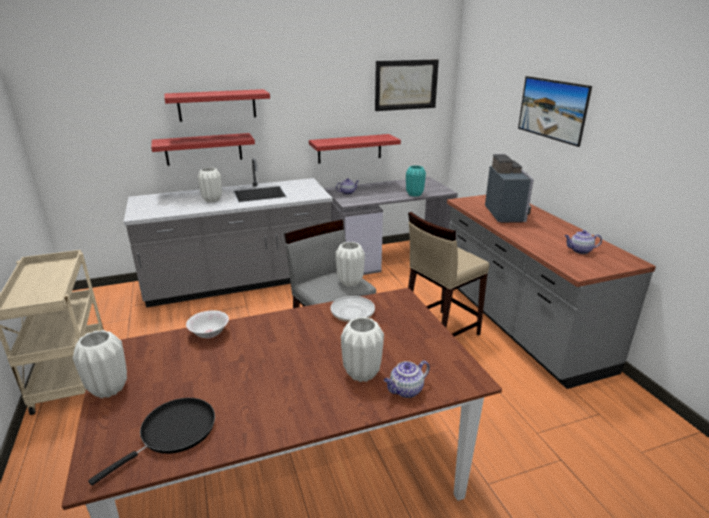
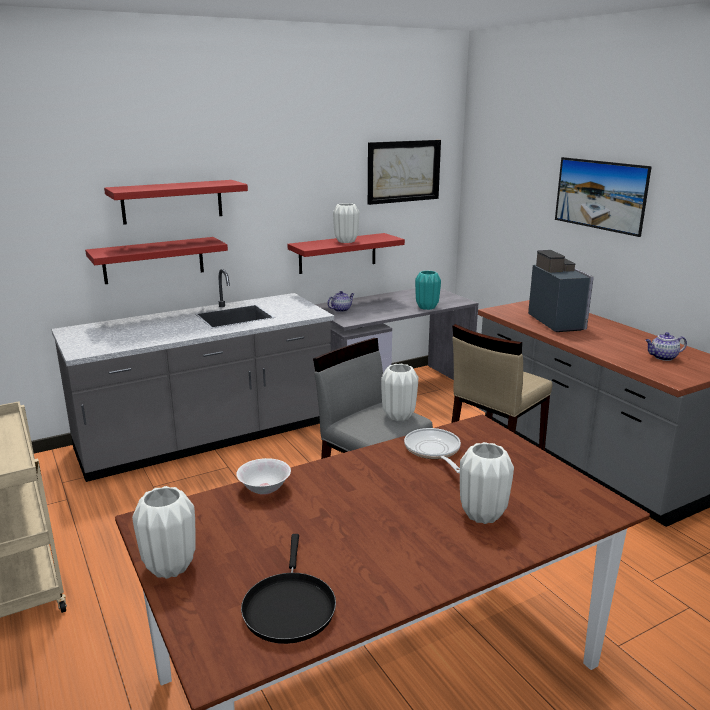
camera: 10 degrees left, 5 degrees down
black frying pan [88,398,215,486] -> black frying pan turned 150 degrees clockwise [241,534,336,644]
white vase [197,167,222,202] -> white vase moved to [333,203,359,243]
teapot [384,361,430,398] -> none

